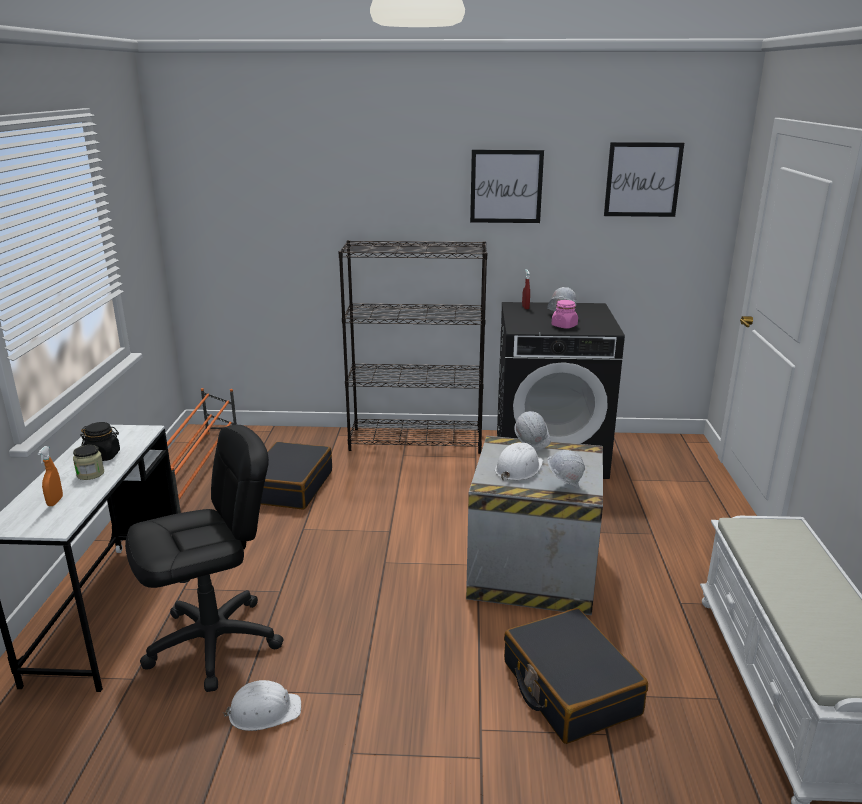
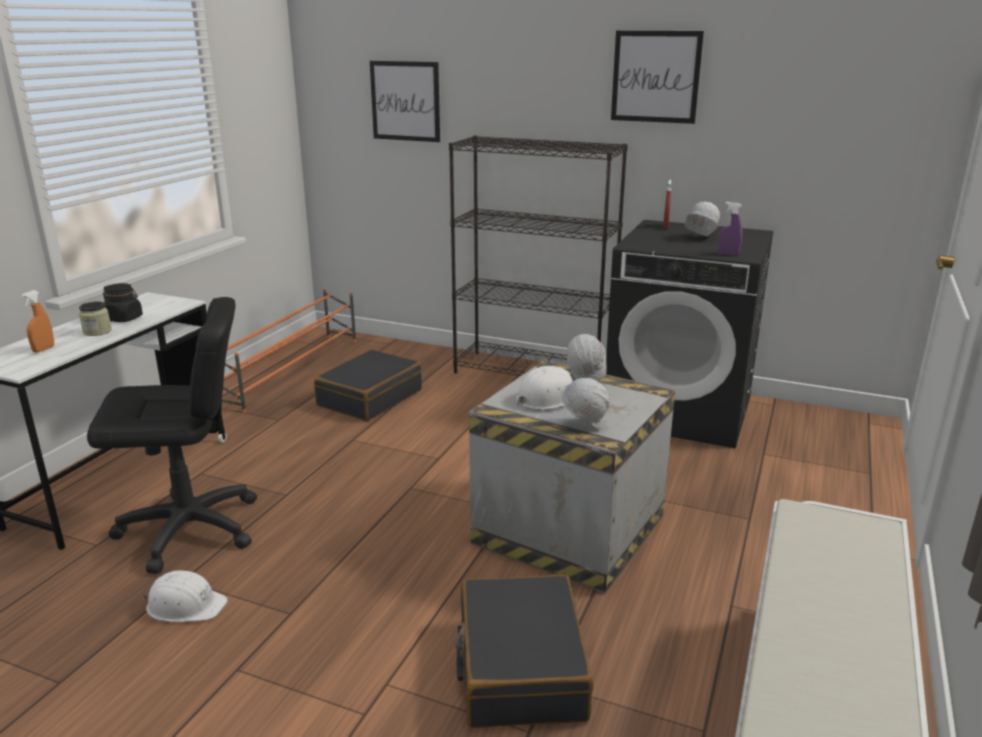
camera: 20 degrees right, 0 degrees up
pink jar [552,300,578,329] -> none
picture [604,142,684,217] -> picture moved to [370,61,440,142]
none -> purple spray bottle [718,202,743,256]

